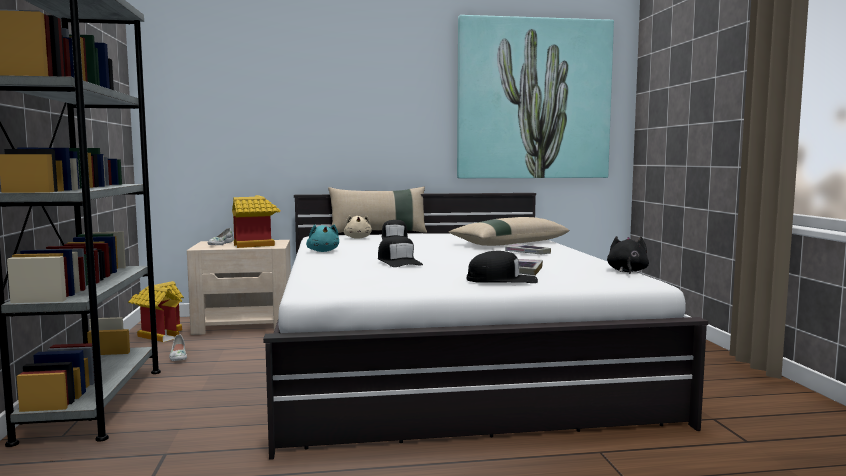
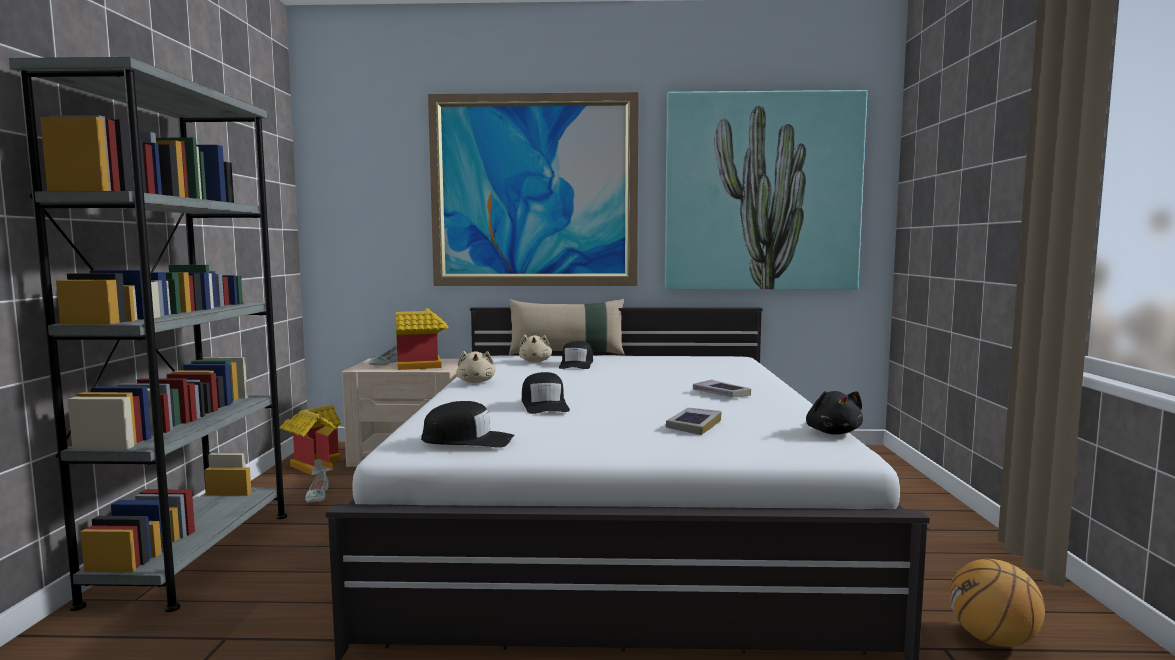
camera: 10 degrees right, 0 degrees up
turquoise plush toy [306,224,339,252] -> beige plush toy [456,351,496,383]
beige pillow [449,217,569,246] -> none
black cap [466,251,538,283] -> black cap moved to [421,401,515,448]
black plush toy [607,236,649,274] -> black plush toy turned 150 degrees clockwise [806,391,863,435]
none -> picture [428,92,639,286]
none -> basketball [950,559,1045,647]

